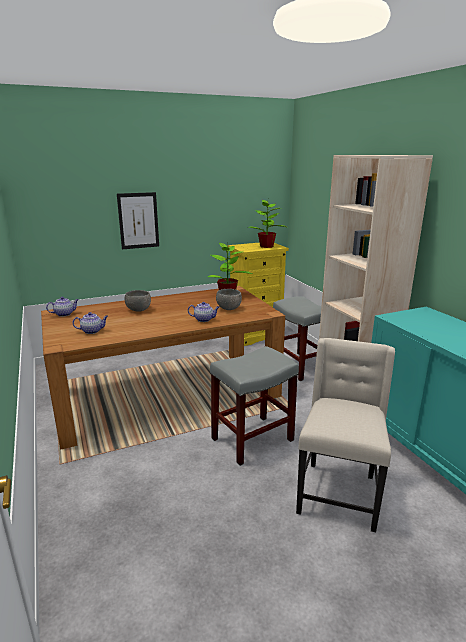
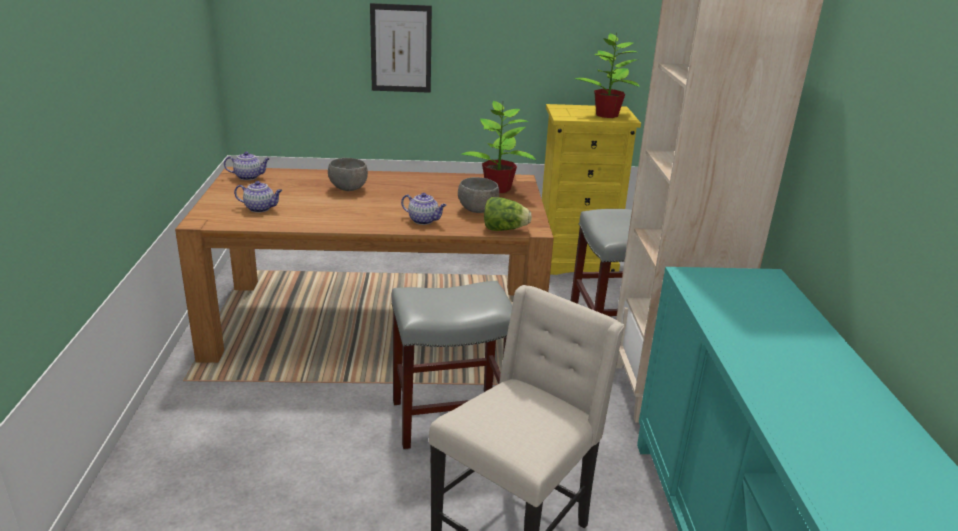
camera: 20 degrees right, 5 degrees up
none -> lettuce [484,197,532,231]

